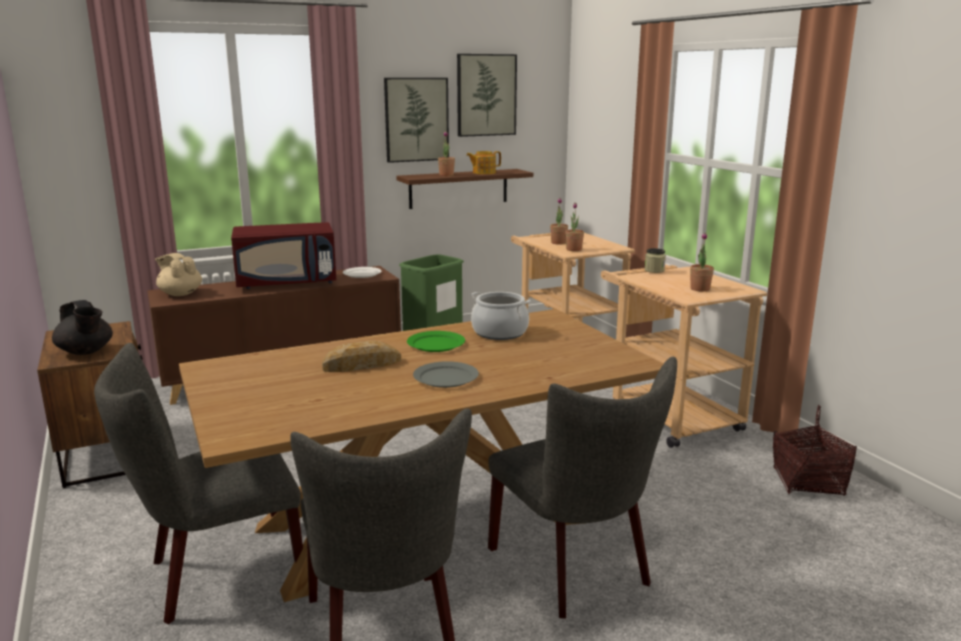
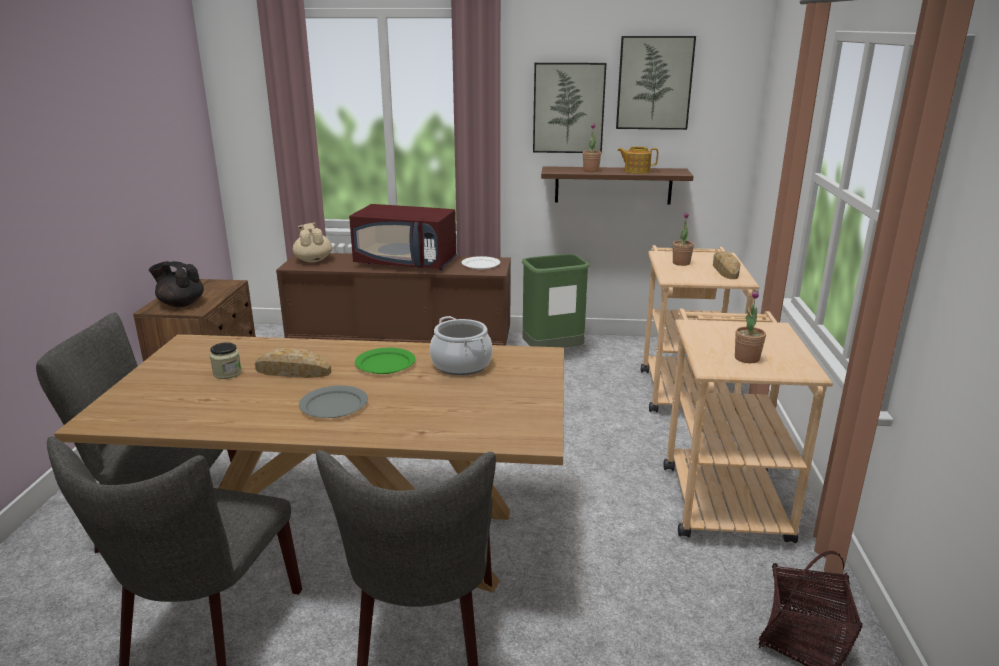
camera: 30 degrees right, 5 degrees up
black teapot [52,300,113,355] -> black teapot turned 120 degrees clockwise [149,261,204,307]
potted plant [565,203,584,251] -> none
jar [645,248,666,273] -> jar moved to [210,342,241,379]
none -> bread [713,252,740,279]

